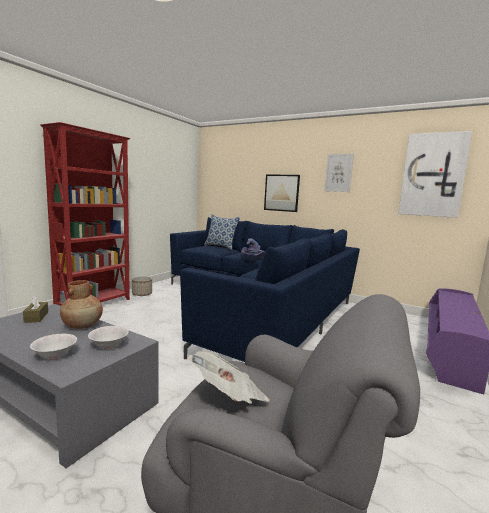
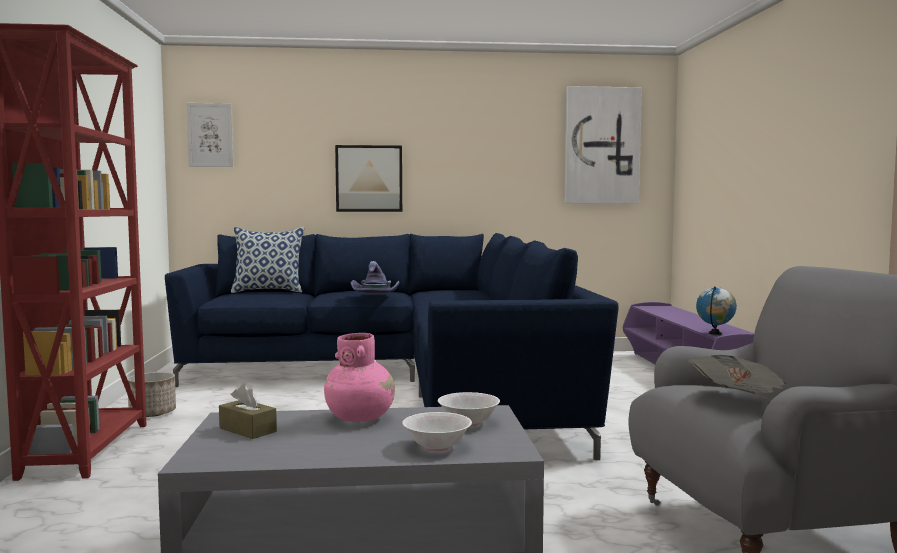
camera: 35 degrees left, 5 degrees down
brown vase [60,280,103,329] -> pink vase [324,333,395,422]
picture [324,154,354,192] -> picture moved to [186,103,234,167]
none -> globe [696,286,737,335]

